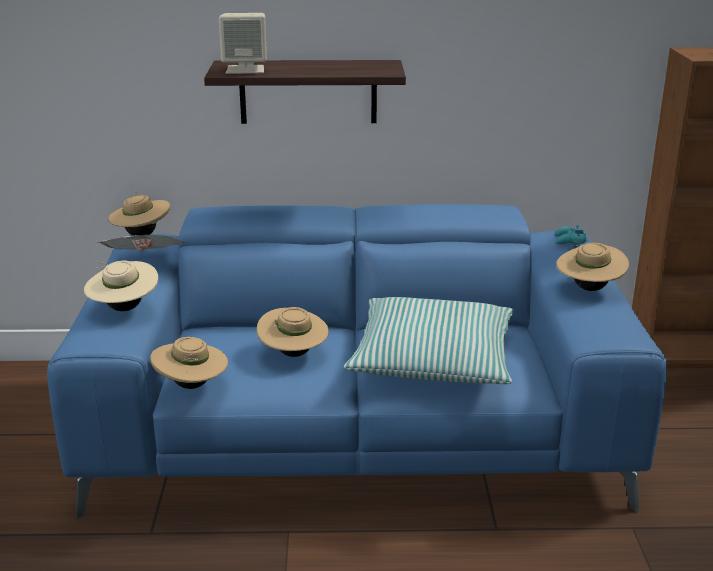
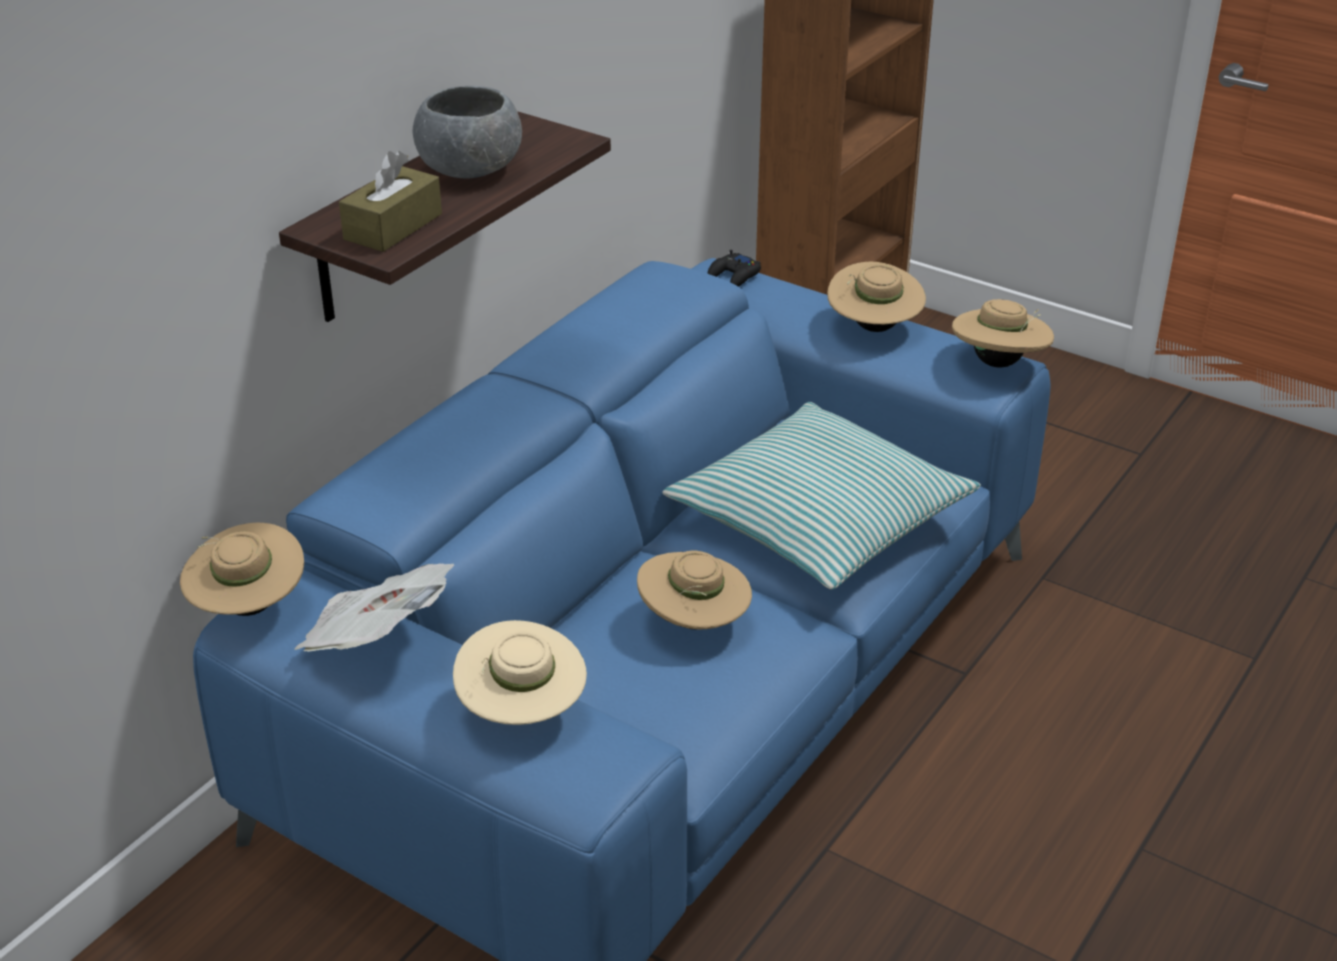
camera: 55 degrees left, 10 degrees up
beige hat [150,337,228,389] -> beige hat moved to [952,299,1054,367]
beige speaker [219,13,267,74] -> brown tissue box [339,151,442,252]
turquoise game controller [554,225,587,244] -> black game controller [708,250,761,287]
none -> grey bowl [413,86,522,179]

